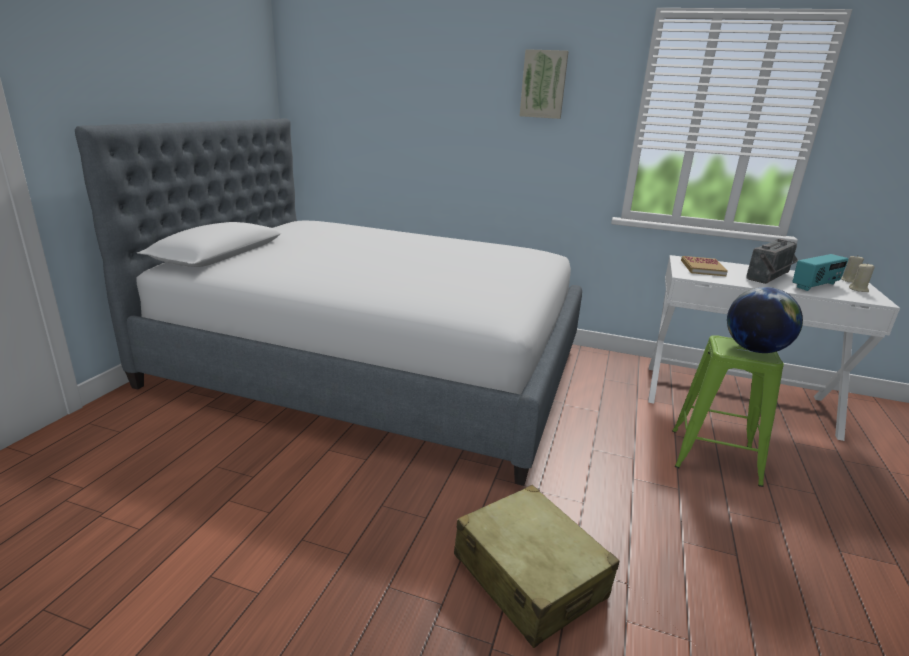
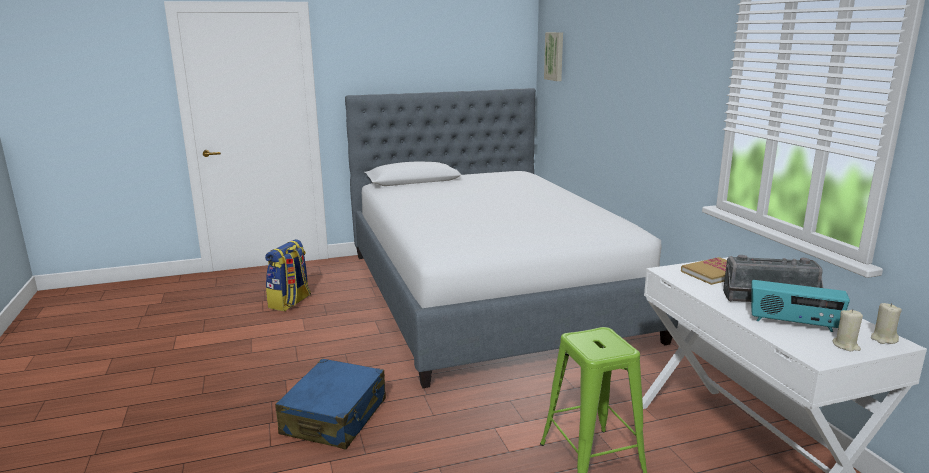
camera: 55 degrees right, 5 degrees down
beige suitcase [454,485,619,648] -> blue suitcase [275,359,386,449]
picture [520,49,569,119] -> picture moved to [544,32,563,81]
globe [727,287,803,353] -> none
none -> backpack [265,239,311,311]

